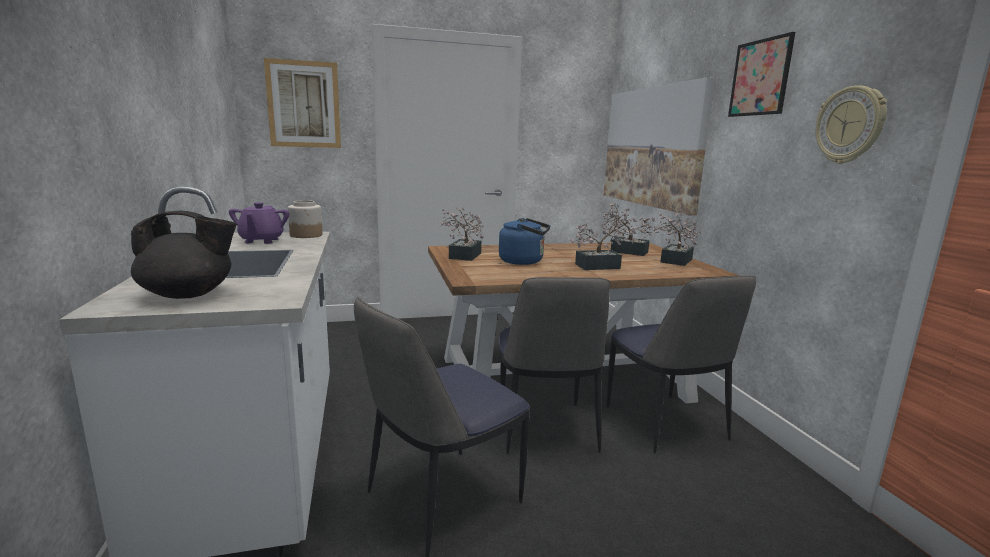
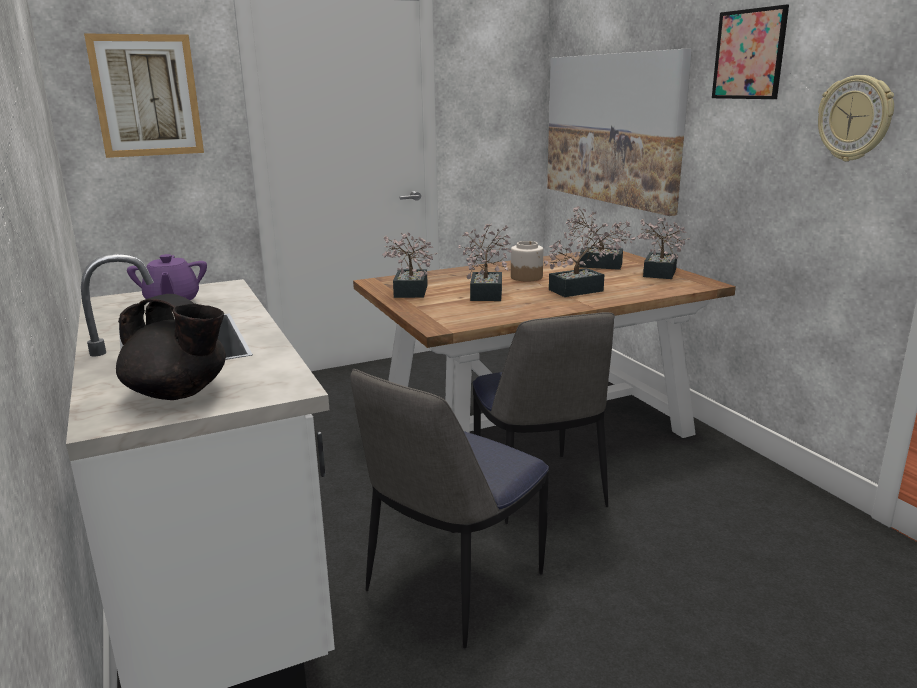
camera: 10 degrees left, 5 degrees up
black teapot [131,210,237,299] -> black teapot turned 45 degrees clockwise [116,294,226,400]
jar [288,200,323,238] -> jar moved to [511,241,544,282]
blue kettle [499,218,550,265] -> potted plant [459,223,512,301]
chair [607,275,756,454] -> none

